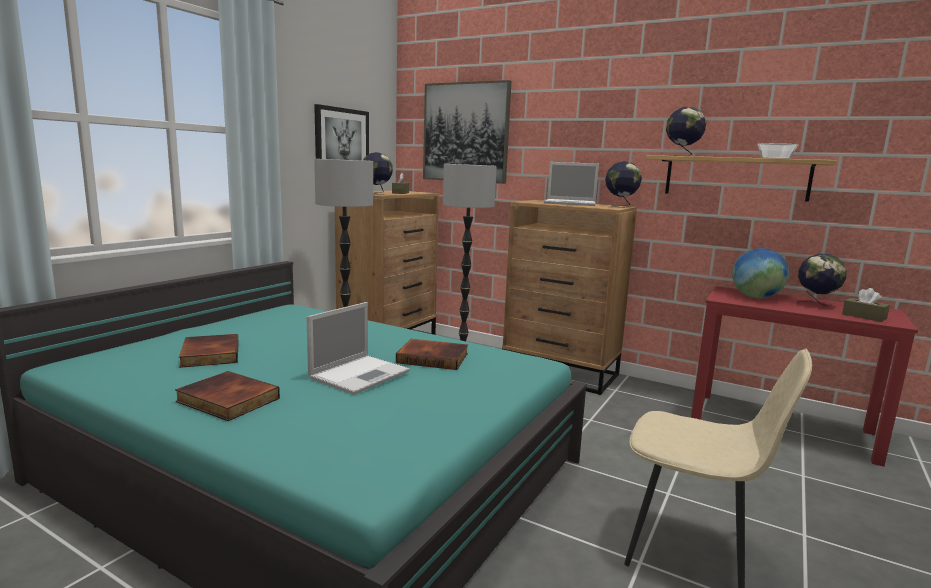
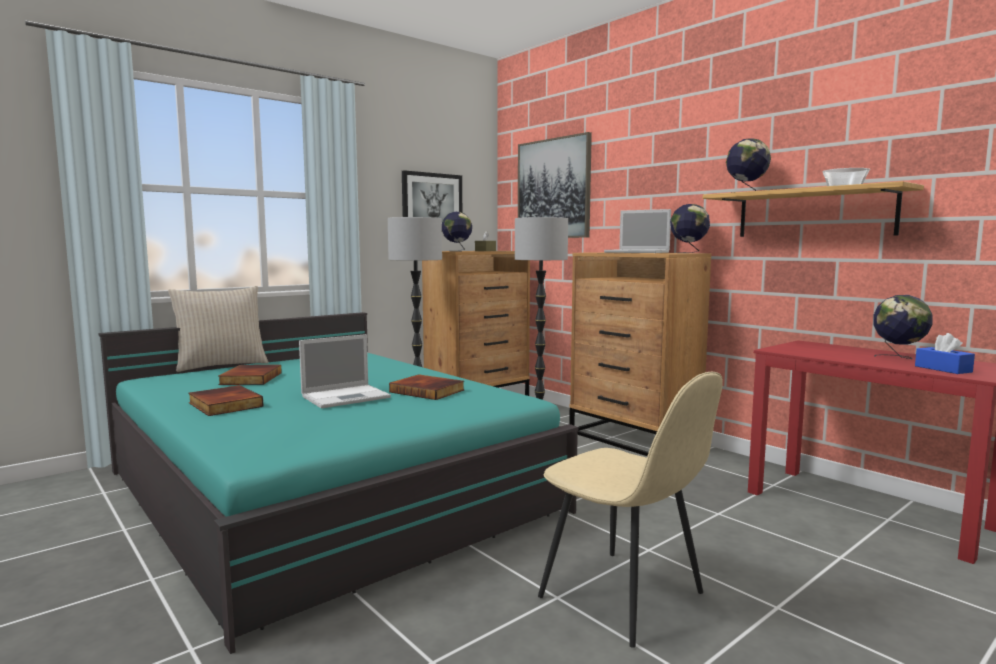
camera: 20 degrees right, 5 degrees down
globe [732,248,789,299] -> none
brown tissue box [842,288,890,322] -> blue tissue box [915,333,975,374]
none -> beige pillow [168,286,269,372]

